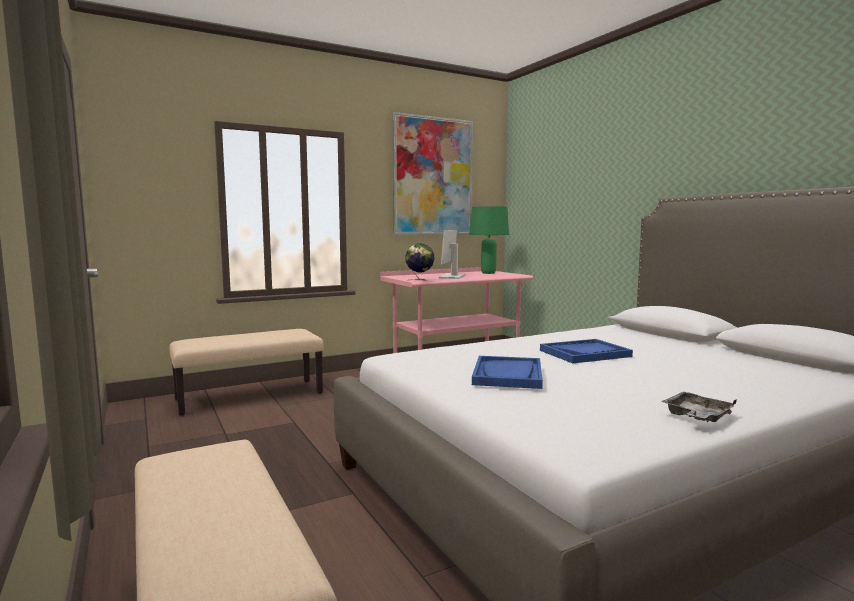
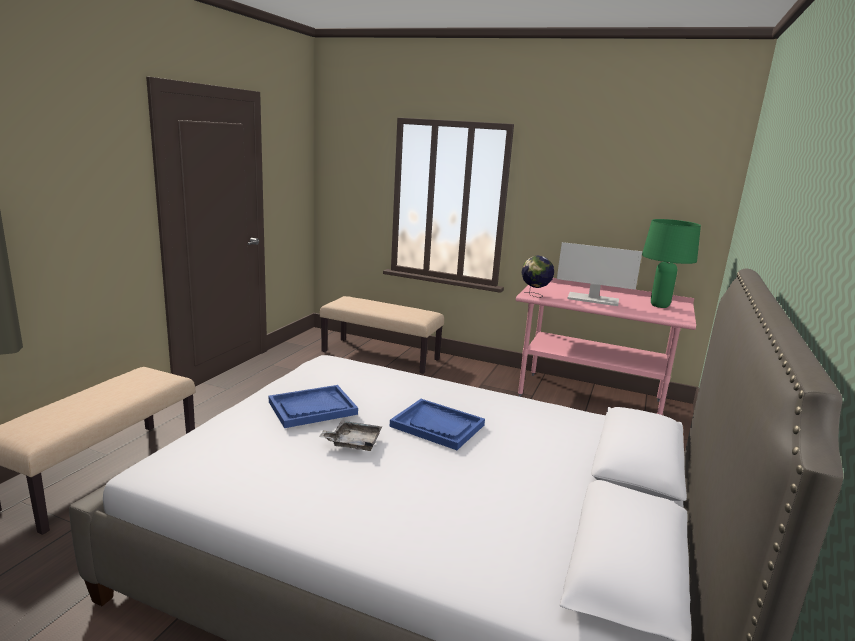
camera: 50 degrees right, 10 degrees up
picture [392,112,473,235] -> none
monitor [439,230,466,279] -> monitor turned 135 degrees counterclockwise [557,242,642,306]
grey tray [661,392,737,422] -> grey tray moved to [319,420,382,451]

